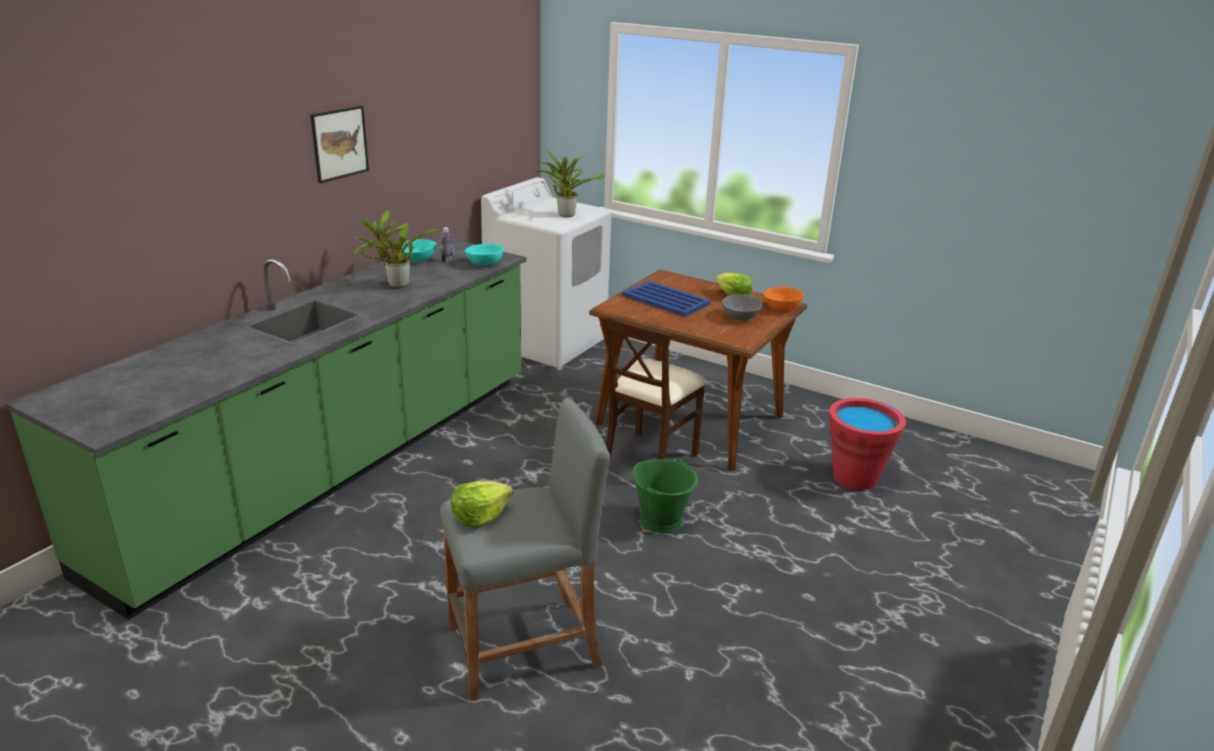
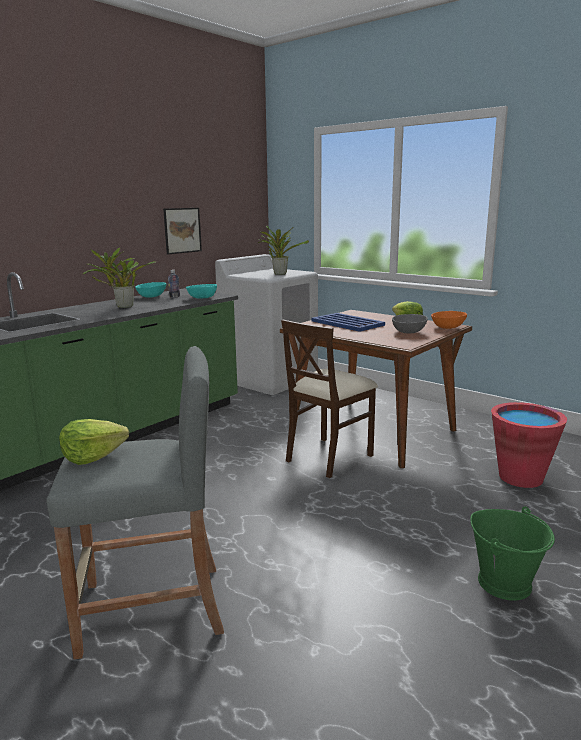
camera: 10 degrees right, 10 degrees down
picture [310,106,369,183] -> picture moved to [163,208,202,254]
green bucket [633,457,698,533] -> green bucket moved to [470,507,555,601]

